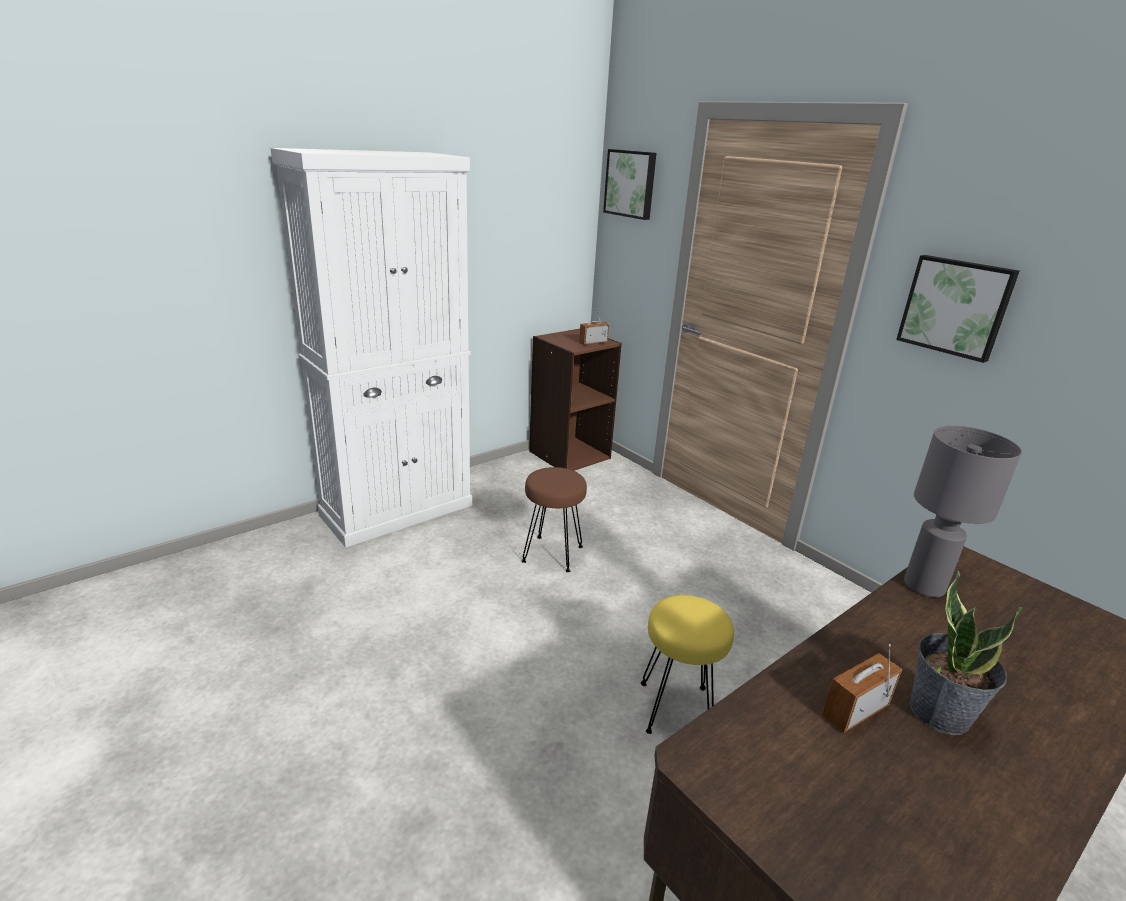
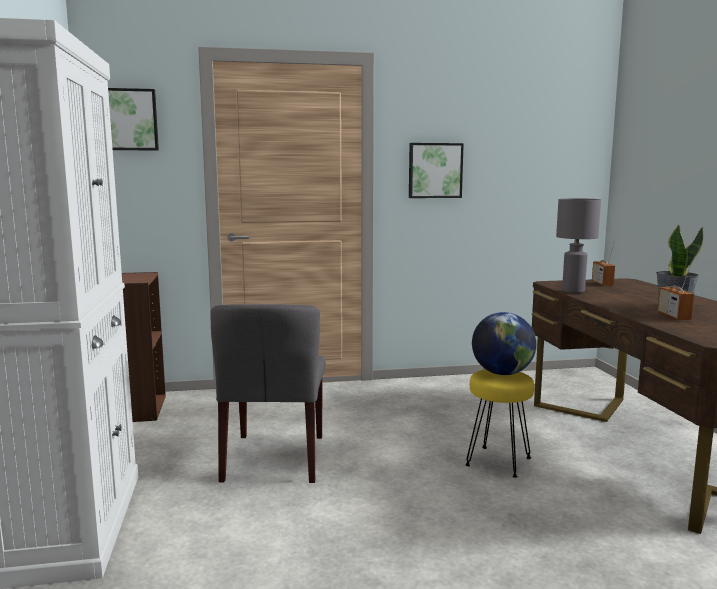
camera: 60 degrees left, 15 degrees down
brown stool [522,467,587,572] -> grey chair [210,304,326,483]
radio [579,304,609,345] -> radio moved to [592,241,615,286]
none -> globe [472,312,536,375]

